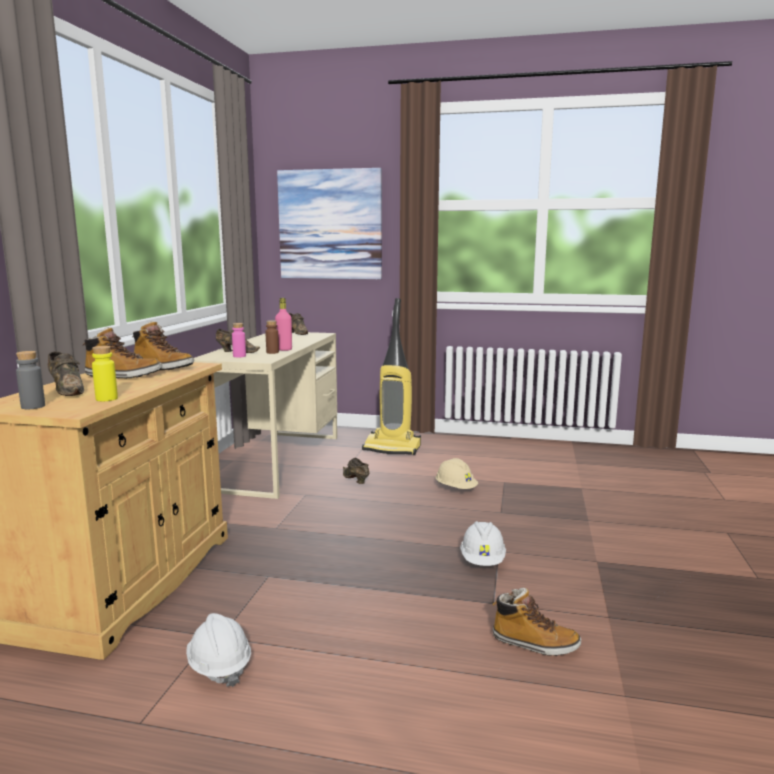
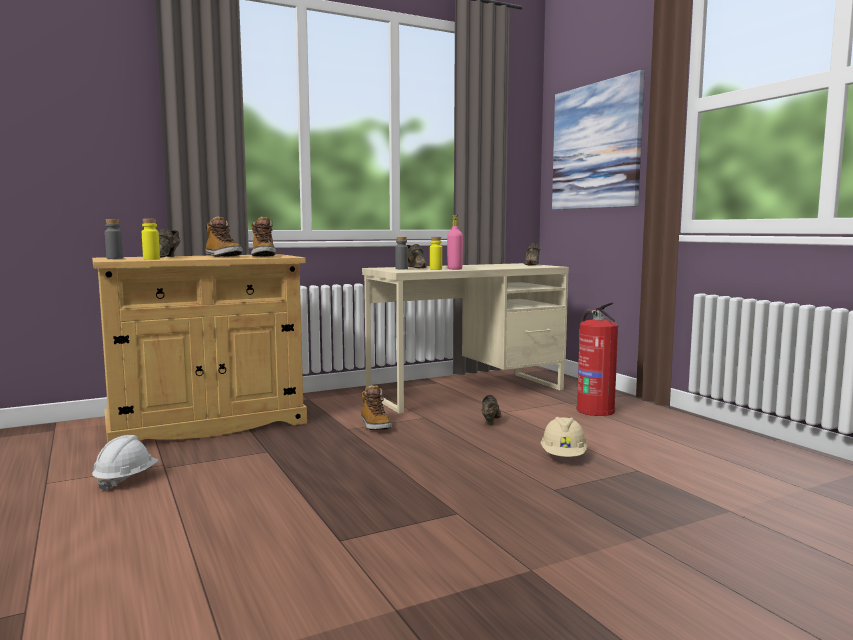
camera: 50 degrees right, 5 degrees down
pink bottle [232,323,246,357] -> grey bottle [395,237,408,269]
brown bottle [265,320,279,354] -> yellow bottle [430,237,442,270]
vacuum cleaner [362,298,421,455] -> fire extinguisher [576,303,618,416]
white hard hat [460,521,506,566] -> none
boot [493,588,581,656] -> boot moved to [361,385,392,430]

